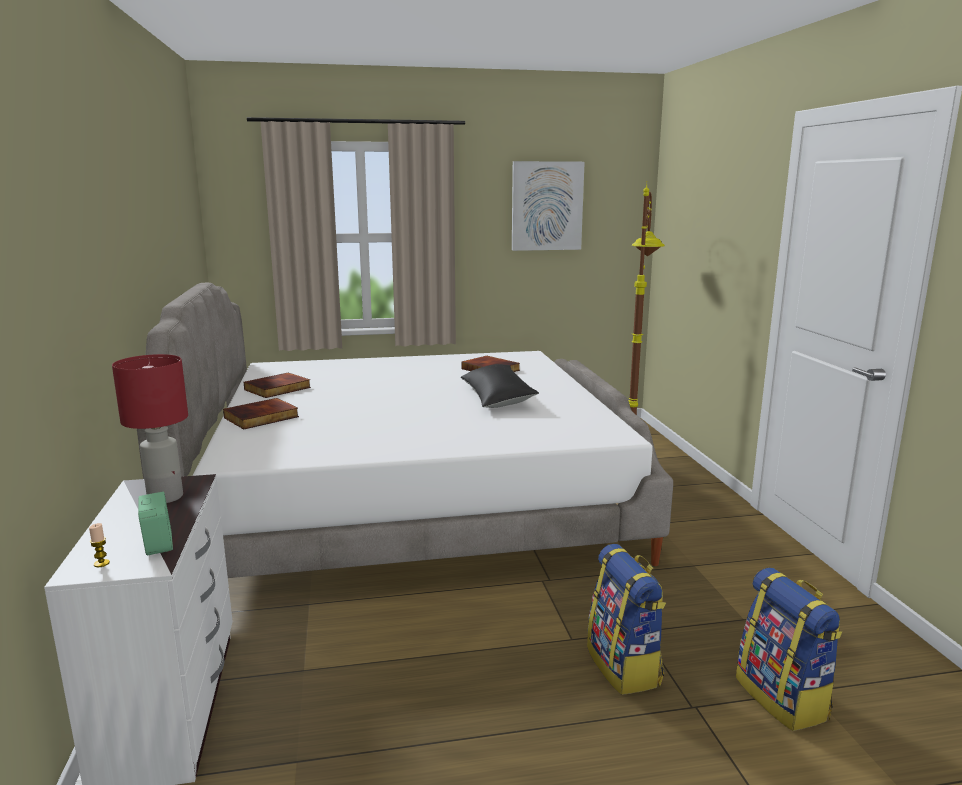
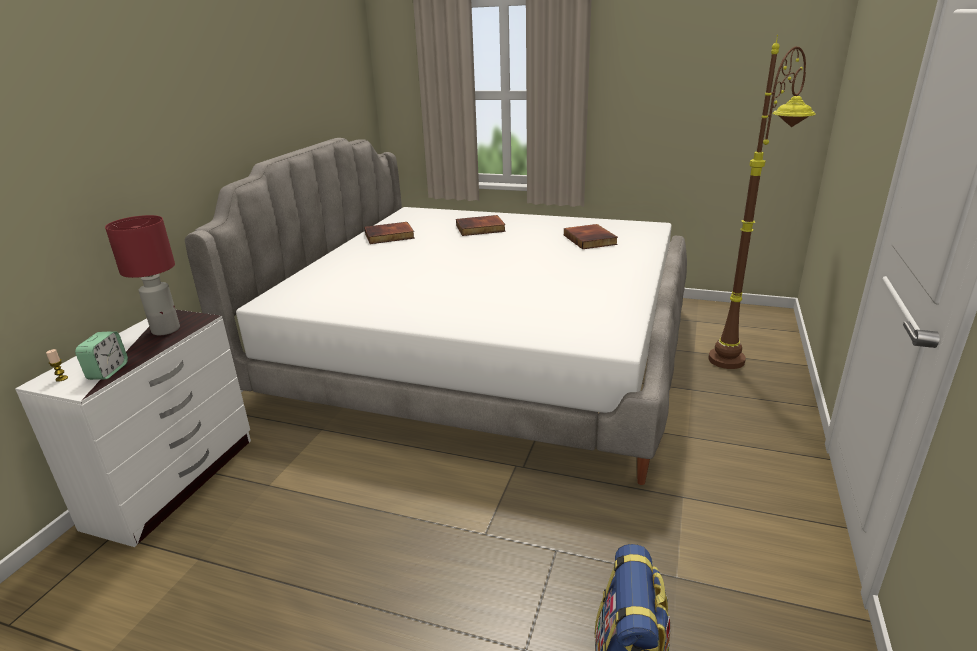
camera: 30 degrees right, 10 degrees up
book [223,398,299,429] -> book moved to [456,215,506,236]
black pillow [461,364,539,408] -> none
picture [512,161,585,251] -> none
backpack [587,544,666,695] -> none

